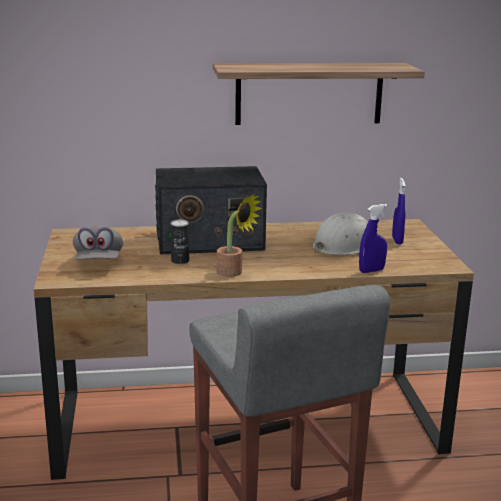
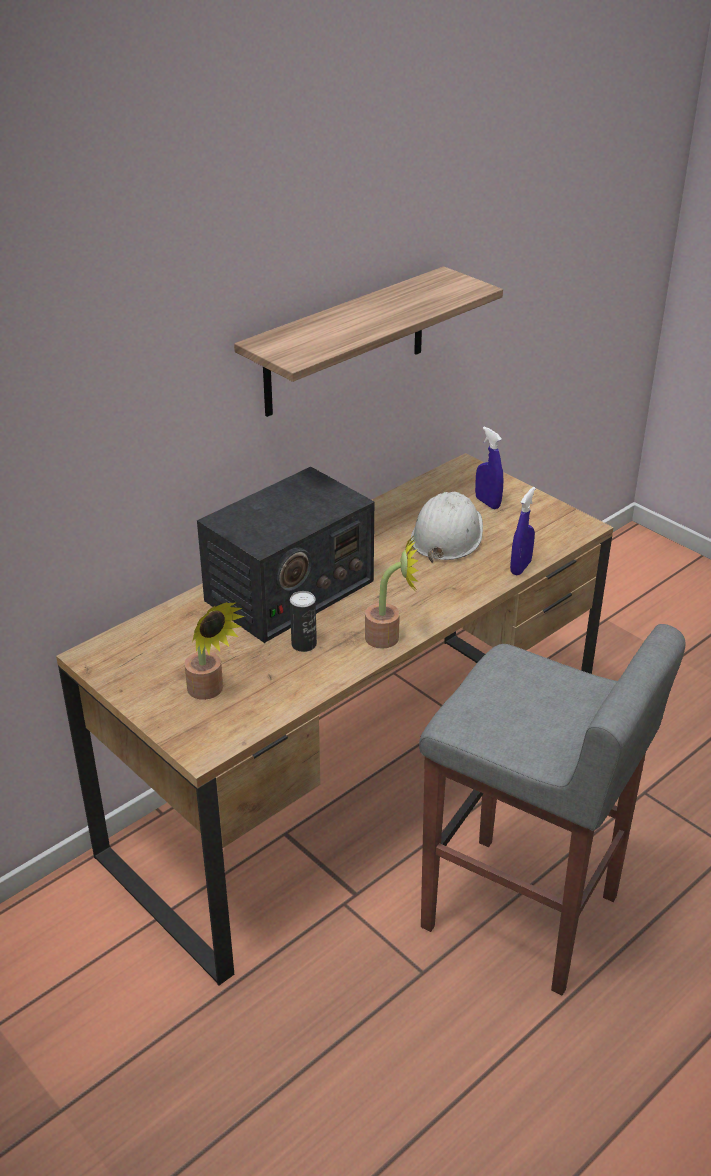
camera: 35 degrees left, 15 degrees up
grey cap [73,226,123,260] -> potted plant [184,602,245,700]

